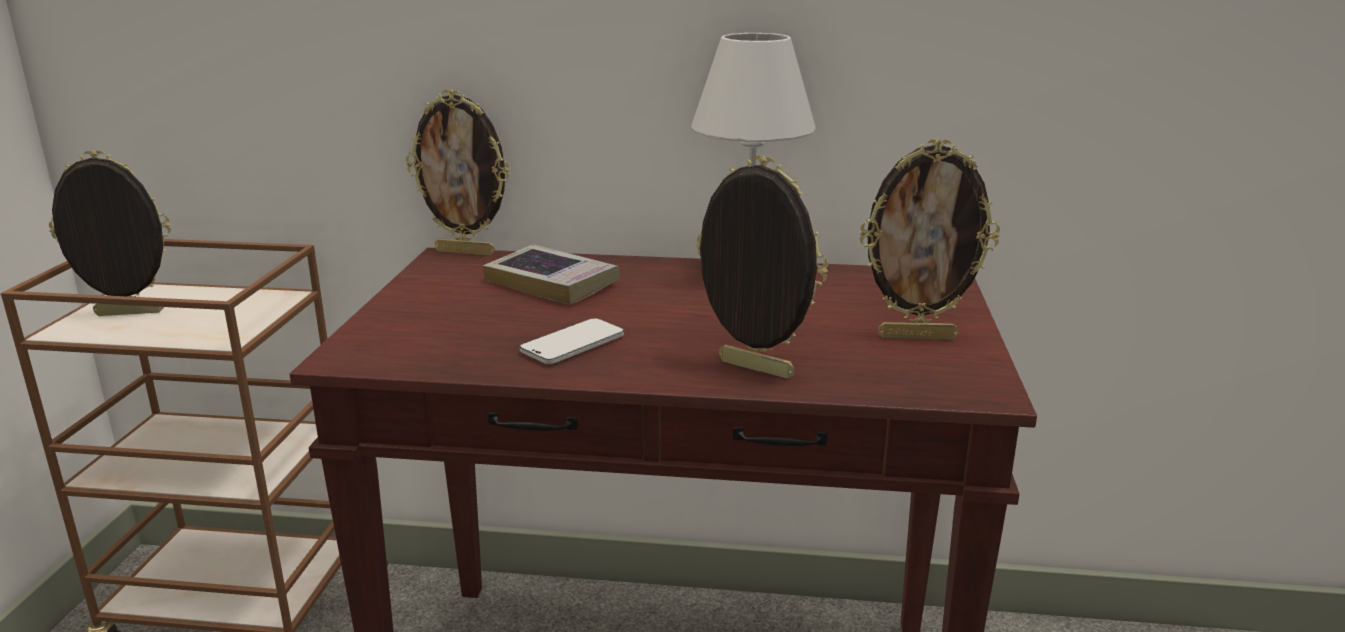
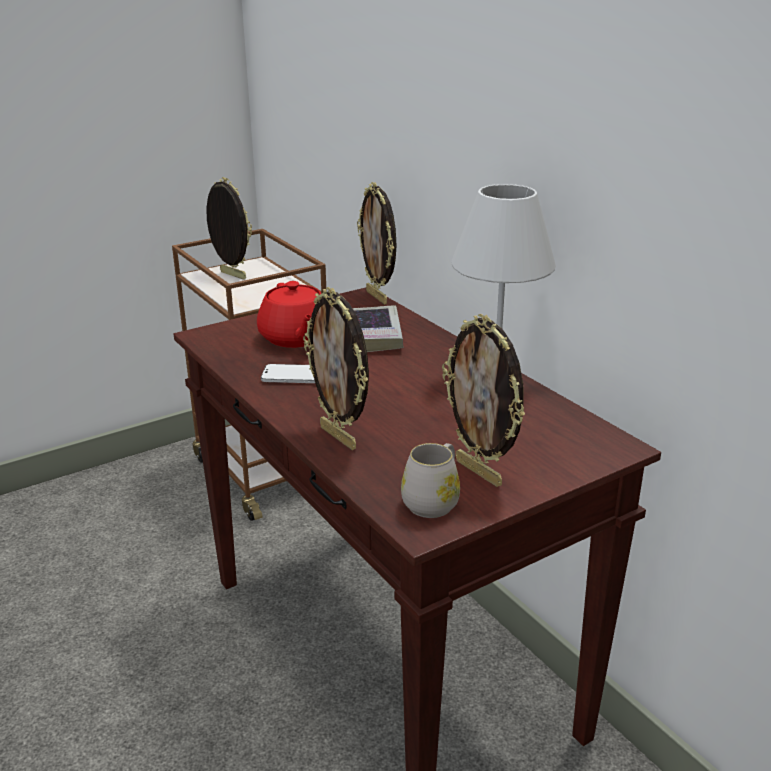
camera: 50 degrees right, 5 degrees up
picture frame [696,155,828,379] -> picture frame turned 150 degrees clockwise [303,287,369,450]
none -> red teapot [257,281,322,348]
none -> white mug [401,443,460,518]

